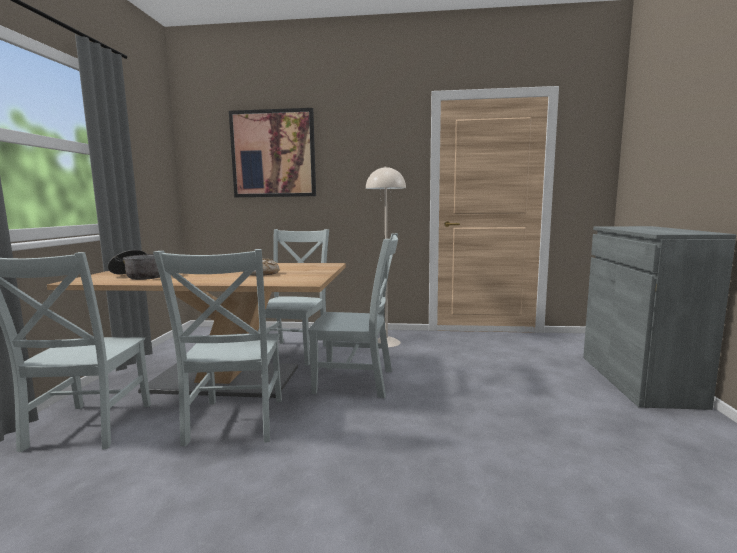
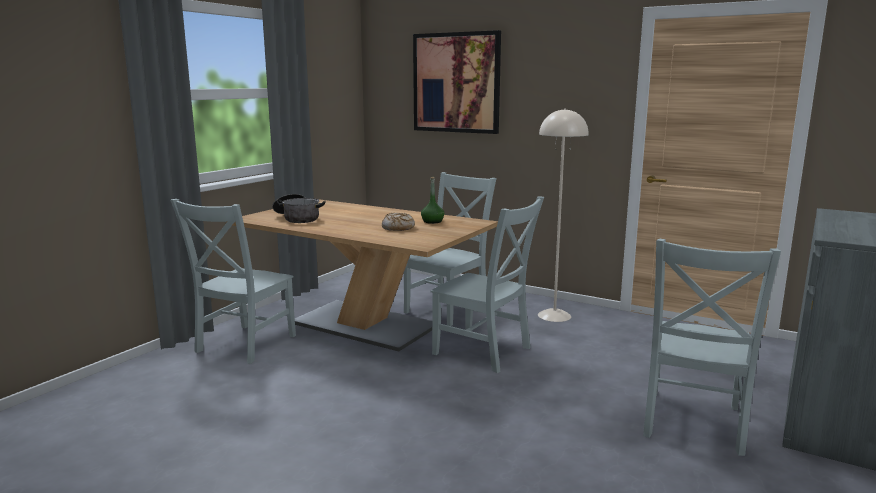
camera: 25 degrees right, 5 degrees up
grey chair [153,249,282,446] -> grey chair moved to [643,239,781,456]
none -> green bottle [421,177,444,224]

